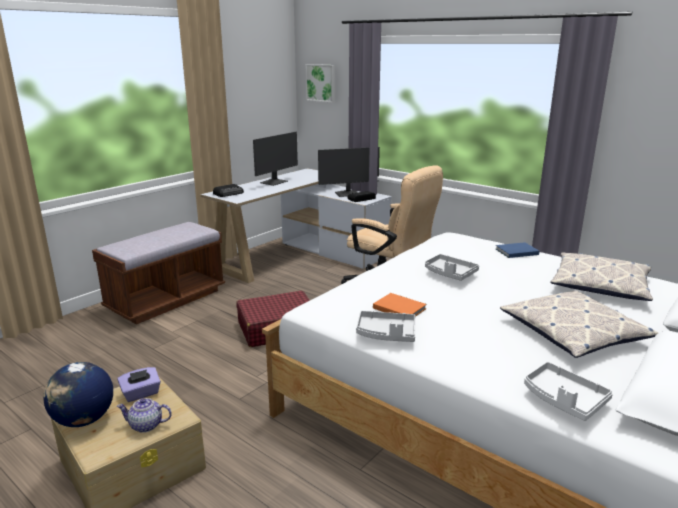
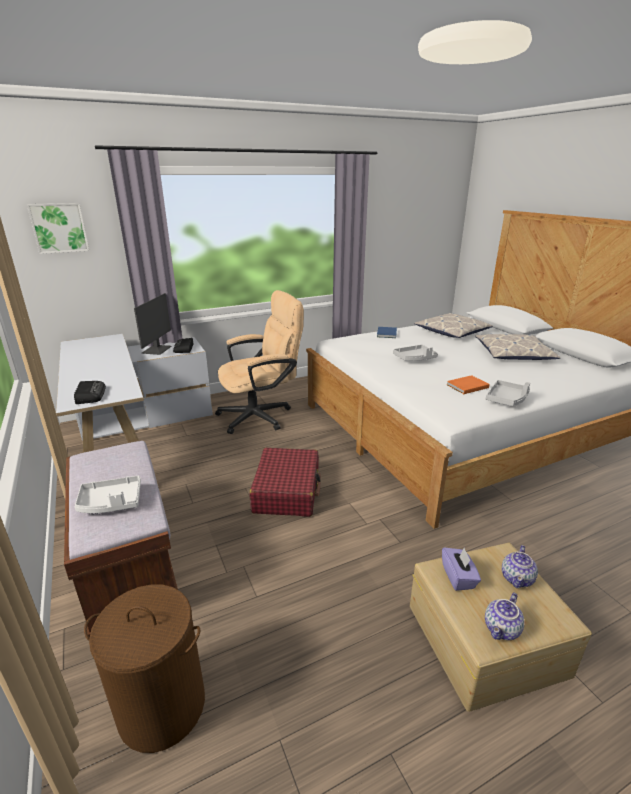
camera: 65 degrees left, 5 degrees up
globe [43,362,113,427] -> teapot [485,593,525,640]
monitor [253,132,298,186] -> none
white tray [524,362,613,421] -> white tray moved to [75,476,141,513]
none -> brown laundry basket [84,584,205,753]

